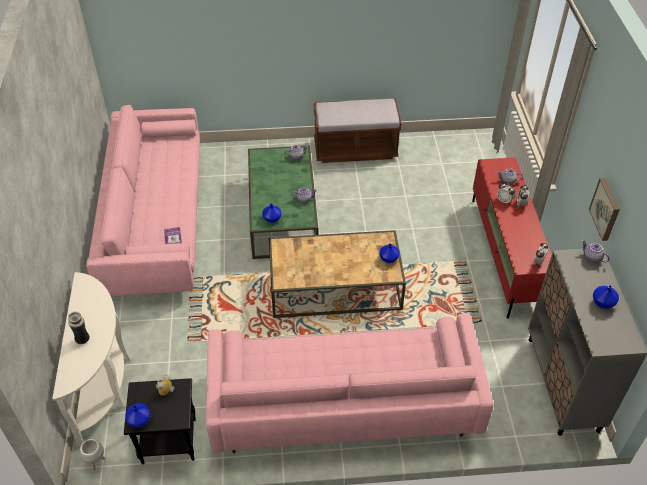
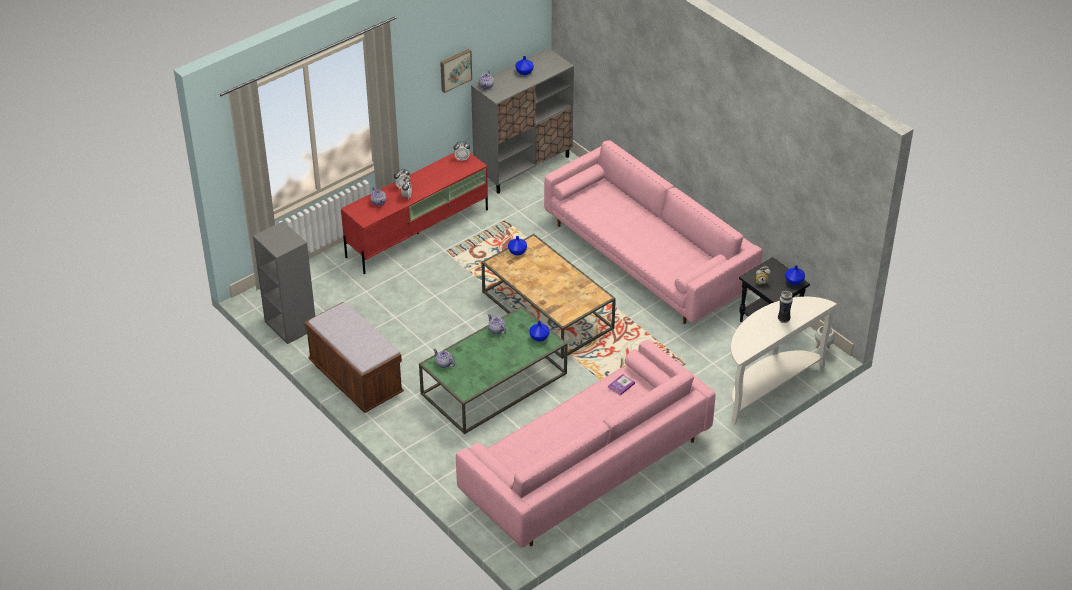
camera: 125 degrees left, 5 degrees down
none -> grey bookcase [253,221,315,344]

